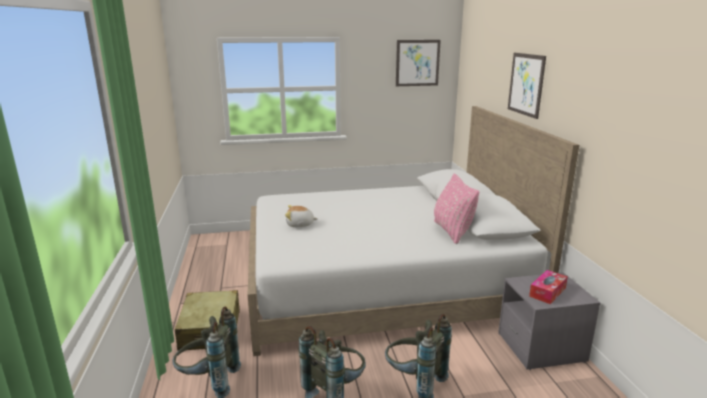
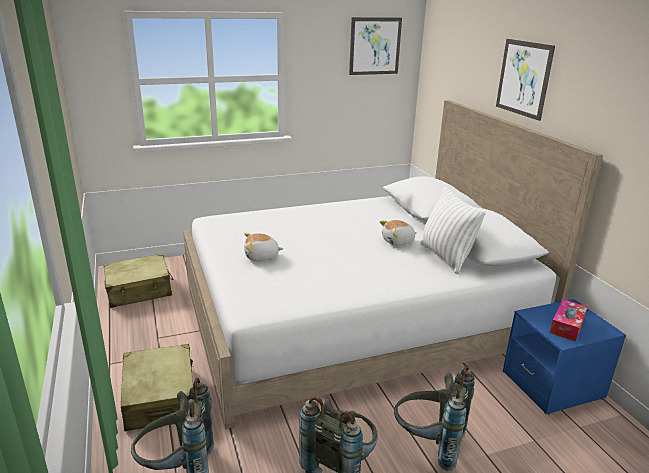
camera: 10 degrees left, 5 degrees up
pink pillow [434,174,479,244] -> white pillow [420,187,486,274]
grey nightstand [498,272,600,370] -> blue nightstand [503,299,626,415]
none -> beige suitcase [104,253,174,308]
none -> plush toy [380,220,417,246]

